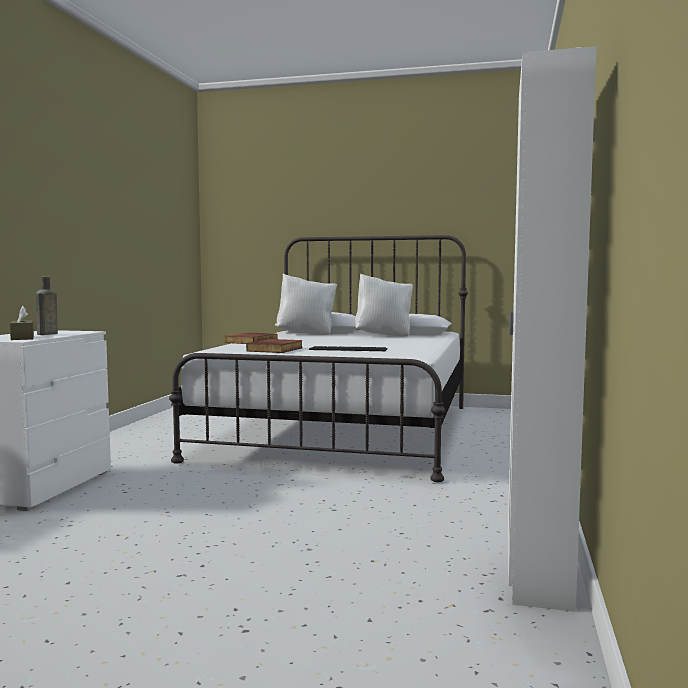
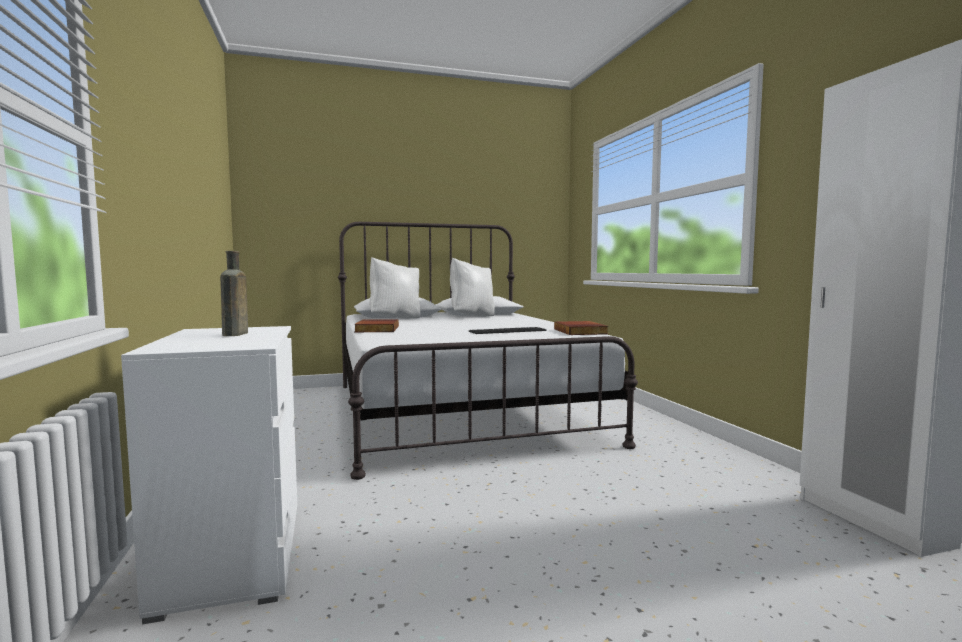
camera: 30 degrees left, 0 degrees up
brown tissue box [10,306,34,340] -> none
book [246,339,303,353] -> book moved to [554,321,608,335]

